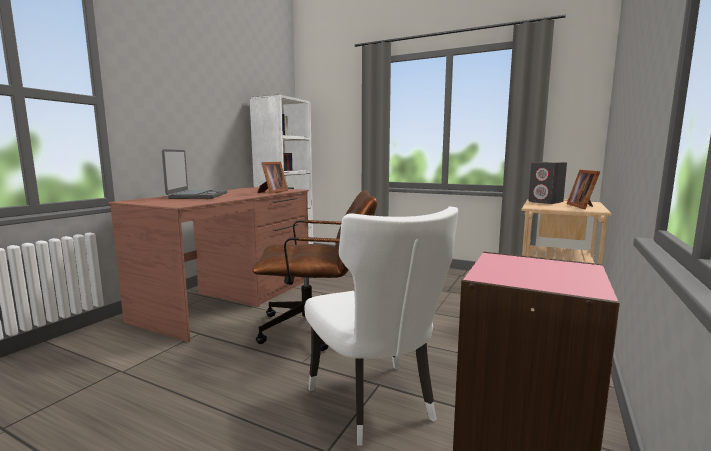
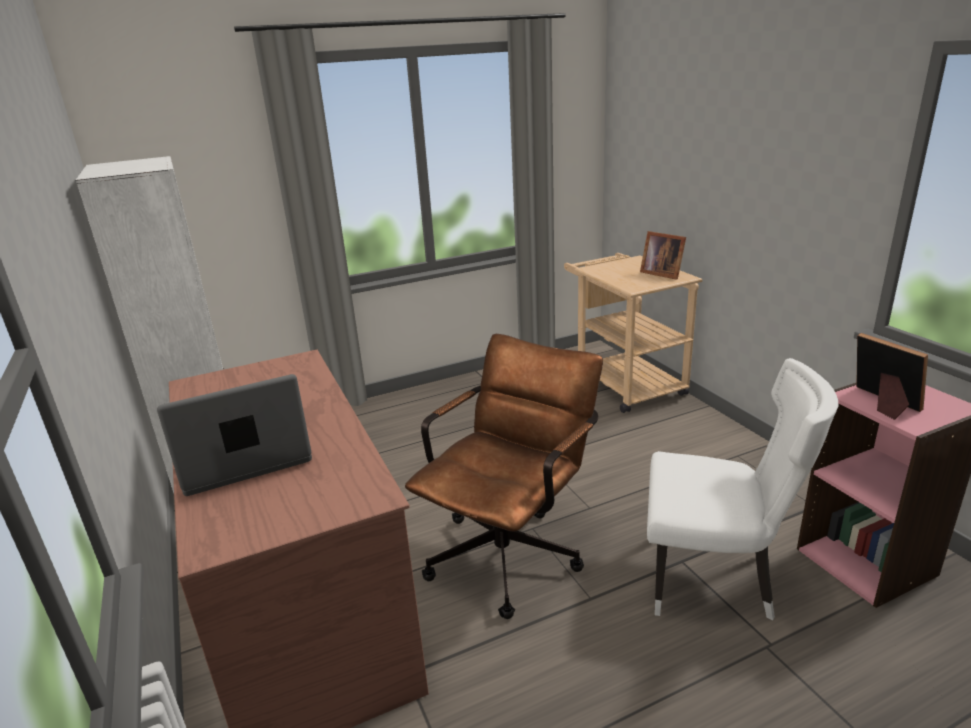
camera: 50 degrees left, 15 degrees up
laptop [162,149,227,199] -> laptop turned 60 degrees counterclockwise [157,374,312,496]
picture frame [258,162,288,194] -> picture frame moved to [856,333,928,420]
grey speaker [528,162,567,204] -> none

